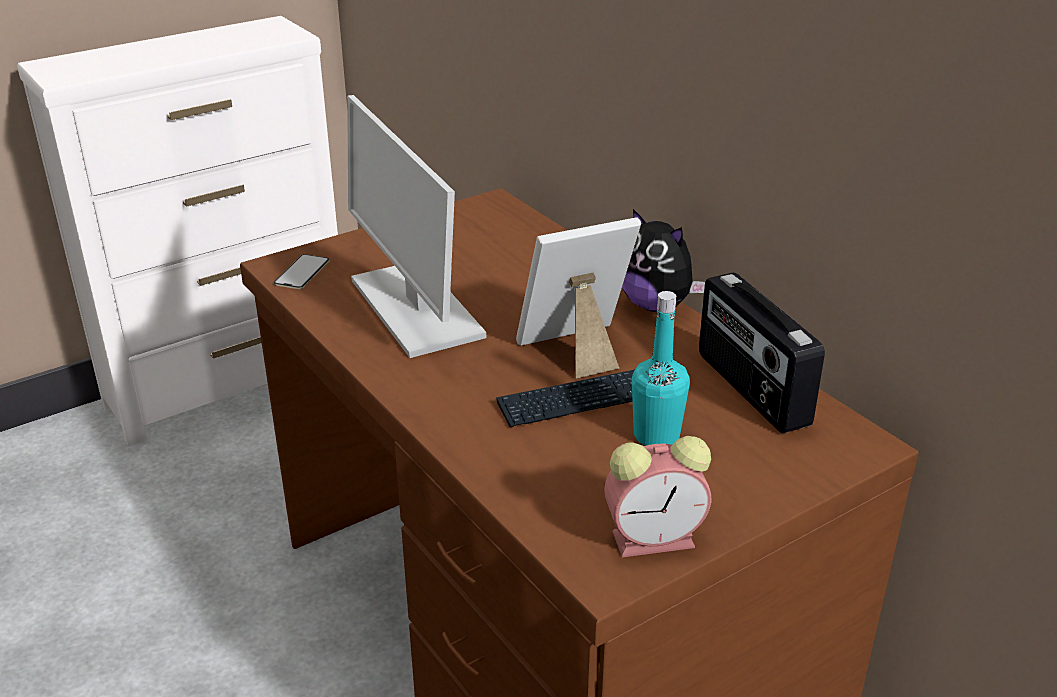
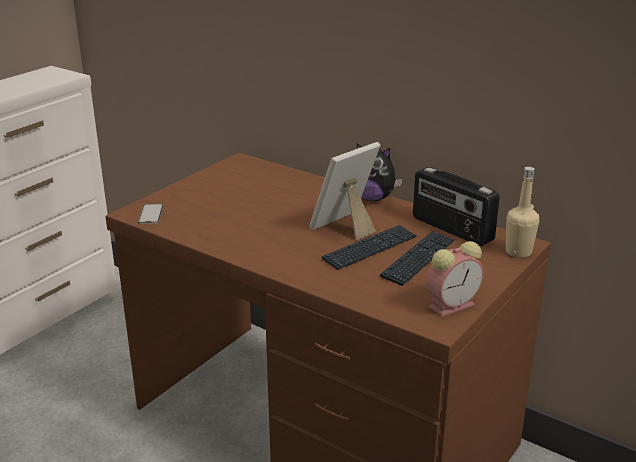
camera: 20 degrees left, 5 degrees down
monitor [347,95,486,358] -> none
turquoise bottle [632,291,690,446] -> keyboard [380,231,455,286]
none -> beige bottle [506,167,539,258]

